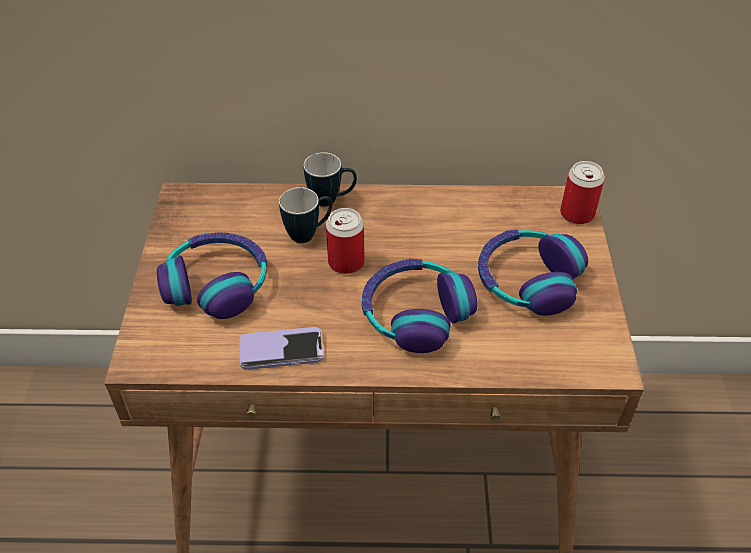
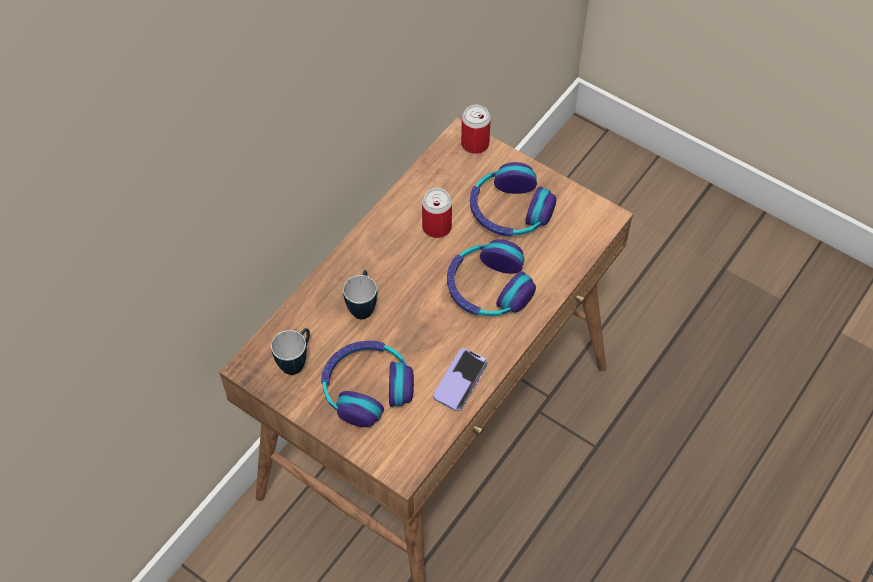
camera: 55 degrees left, 10 degrees up
mug [304,152,357,207] -> mug moved to [271,328,310,375]
can [326,208,365,274] -> can moved to [422,188,452,238]

